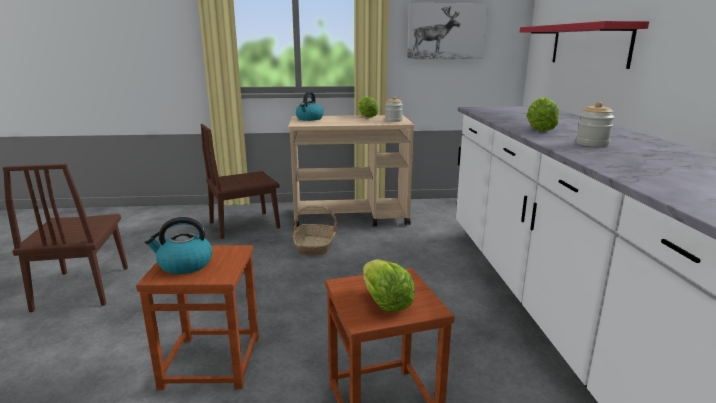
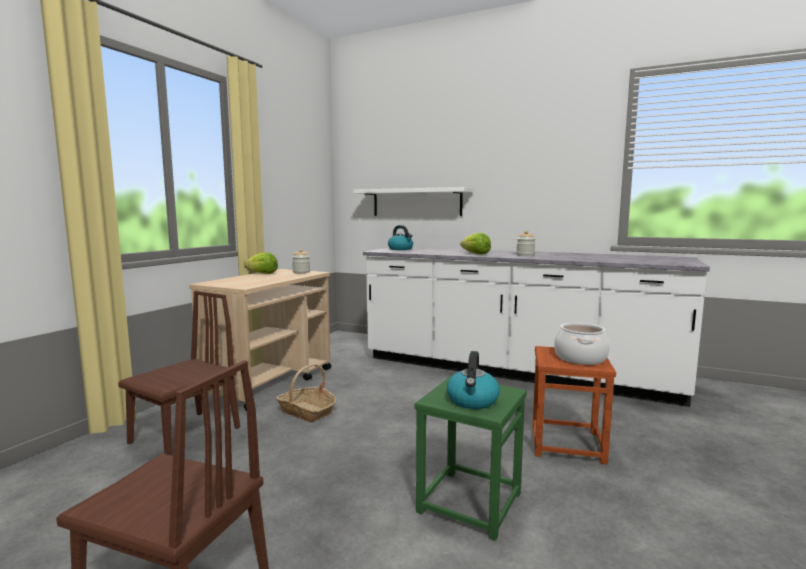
camera: 60 degrees left, 10 degrees down
brown stool [136,245,259,390] -> green stool [415,376,527,541]
brown chair [201,124,280,239] -> brown chair turned 150 degrees counterclockwise [118,291,240,456]
kettle [296,92,324,121] -> kettle moved to [388,225,413,250]
lettuce [363,259,415,312] -> cooking pot [554,323,610,365]
picture [407,3,487,59] -> none
red shelf [520,21,649,69] -> white shelf [353,187,473,216]

